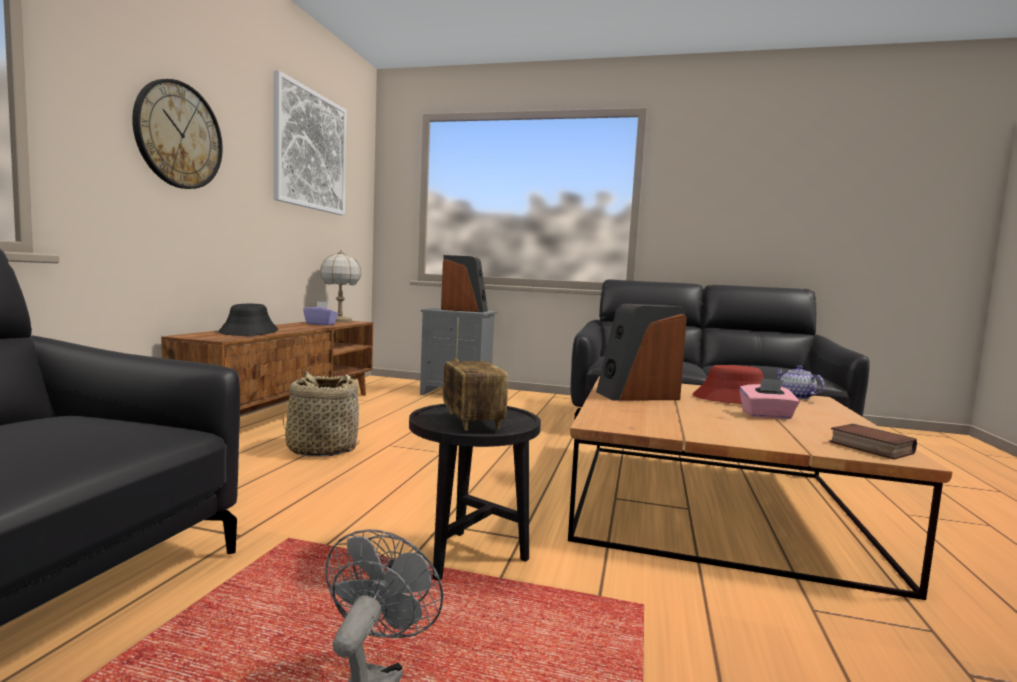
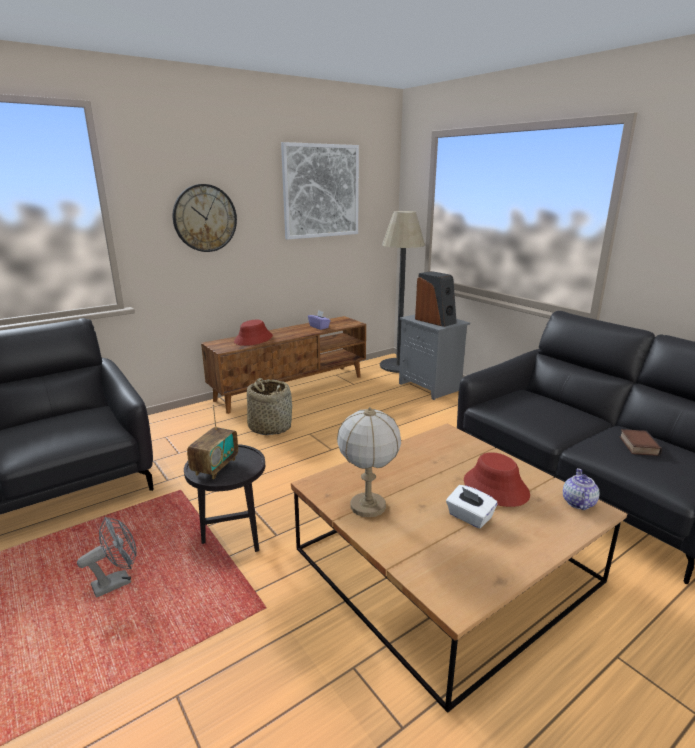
camera: 40 degrees right, 15 degrees up
black hat [219,304,278,336] -> red hat [234,320,273,346]
table lamp [320,250,361,322] -> table lamp moved to [337,407,401,517]
speaker [596,304,687,401] -> none
pink tissue box [739,378,800,419] -> white tissue box [446,485,497,529]
book [830,424,917,460] -> book moved to [620,429,662,456]
none -> floor lamp [380,211,425,373]

